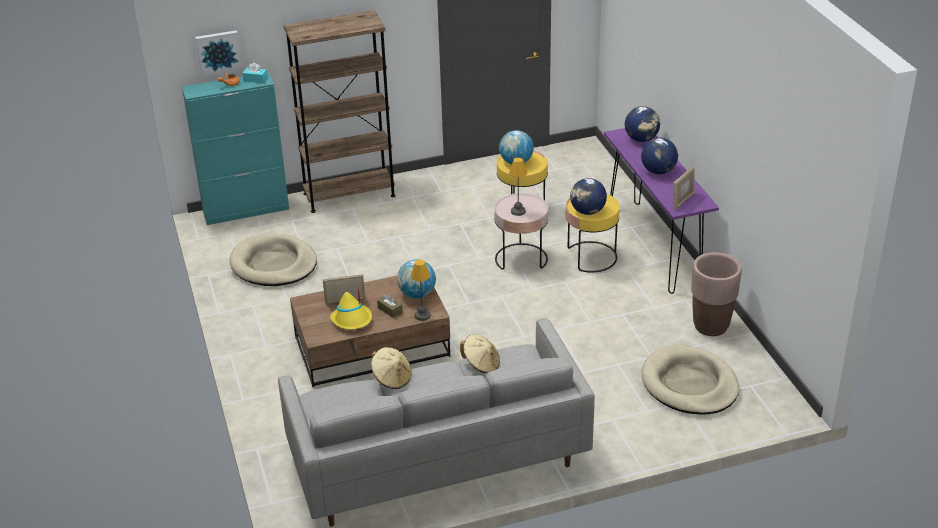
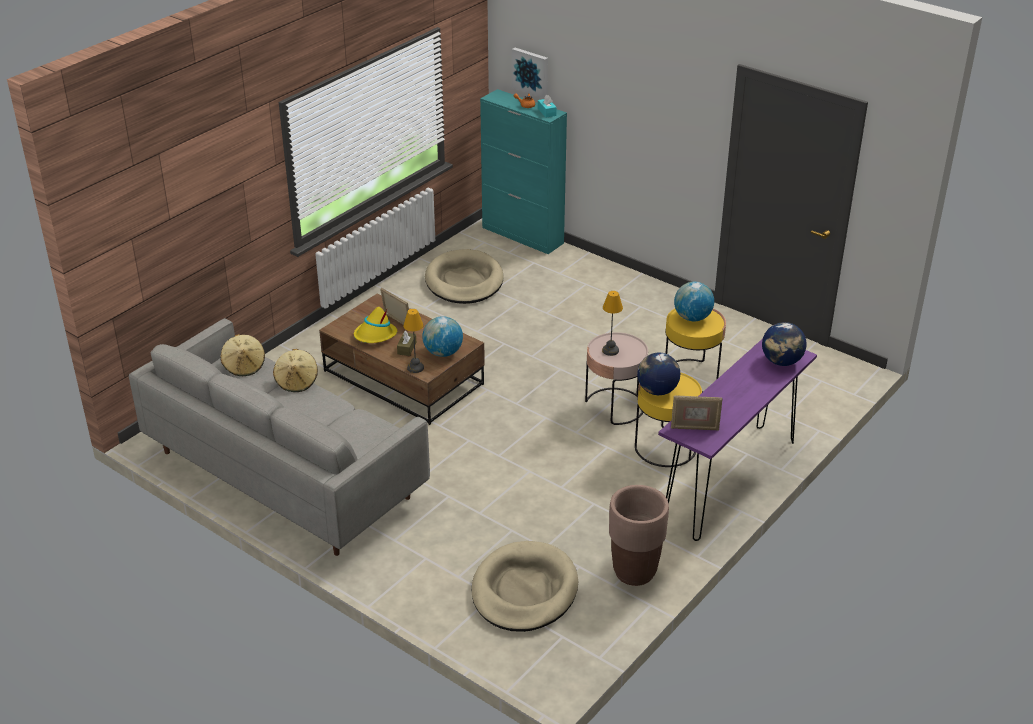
camera: 55 degrees right, 0 degrees up
brown bookcase [283,10,396,213] -> none
beige hat [460,334,500,373] -> beige hat moved to [220,334,265,376]
globe [641,138,678,174] -> none

